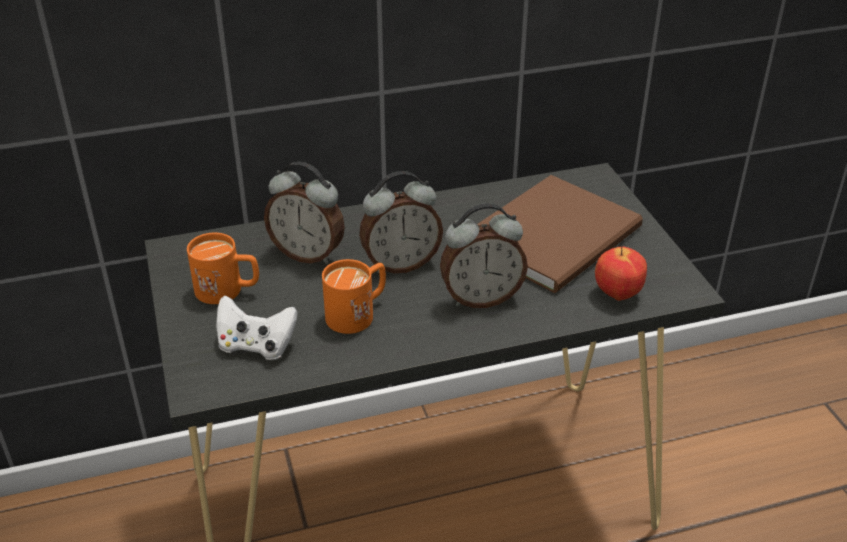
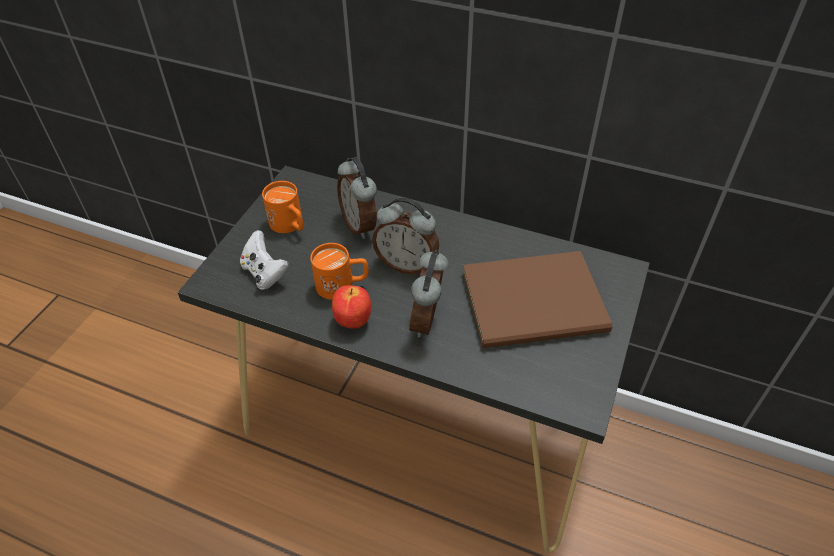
camera: 40 degrees right, 10 degrees up
alarm clock [440,203,528,308] -> alarm clock turned 75 degrees clockwise [409,250,449,338]
apple [595,247,647,301] -> apple moved to [332,285,372,329]

